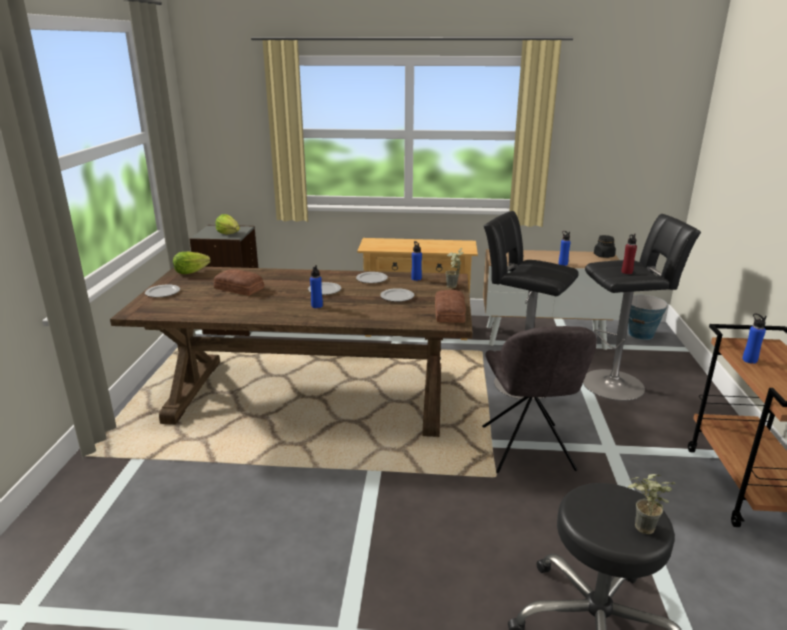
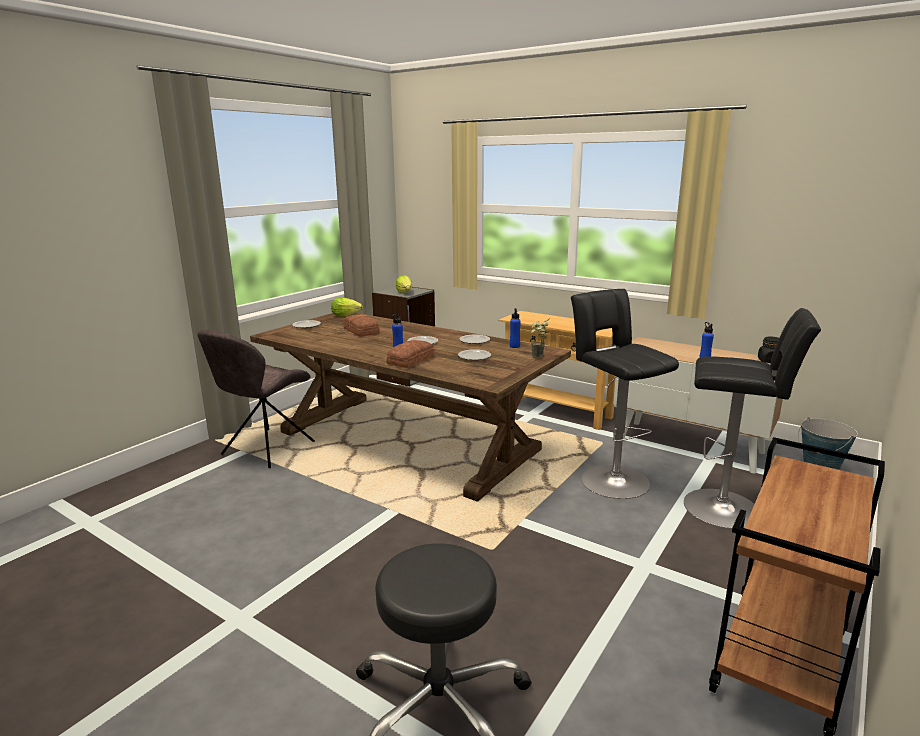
camera: 30 degrees right, 5 degrees down
bread [435,290,466,323] -> bread moved to [386,340,434,368]
grey chair [482,326,597,473] -> grey chair moved to [197,329,315,468]
red bottle [621,234,637,274] -> none
potted plant [628,474,676,534] -> none
blue bottle [742,313,767,364] -> none

